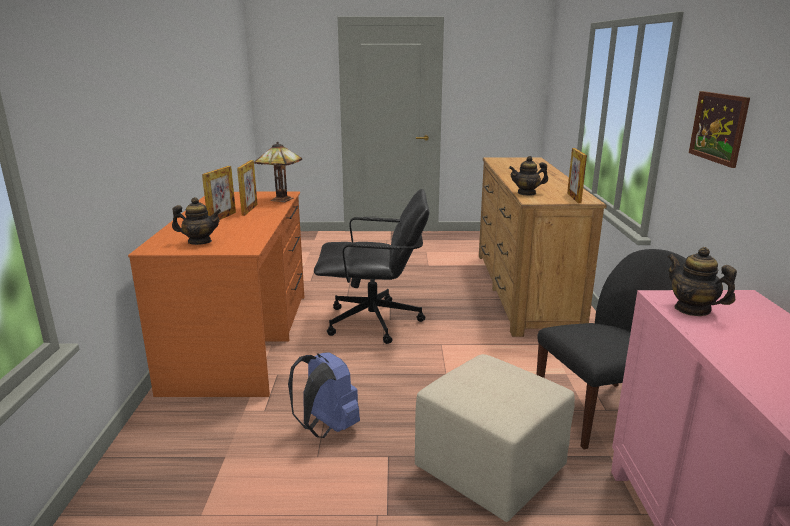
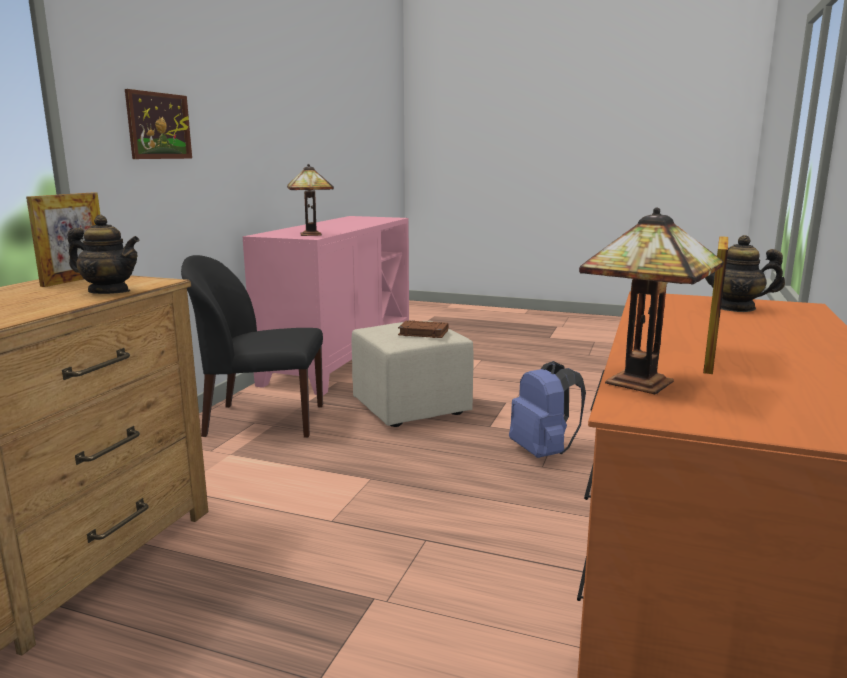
camera: 160 degrees left, 5 degrees down
picture frame [202,166,236,220] -> none
black office chair [314,189,429,344] -> none
teapot [668,247,737,316] -> table lamp [287,164,334,236]
none -> brown book [398,320,449,338]

